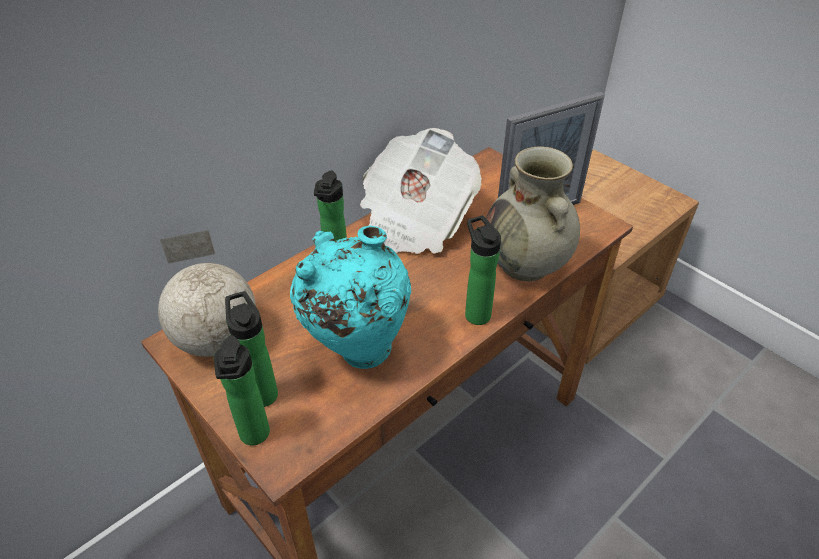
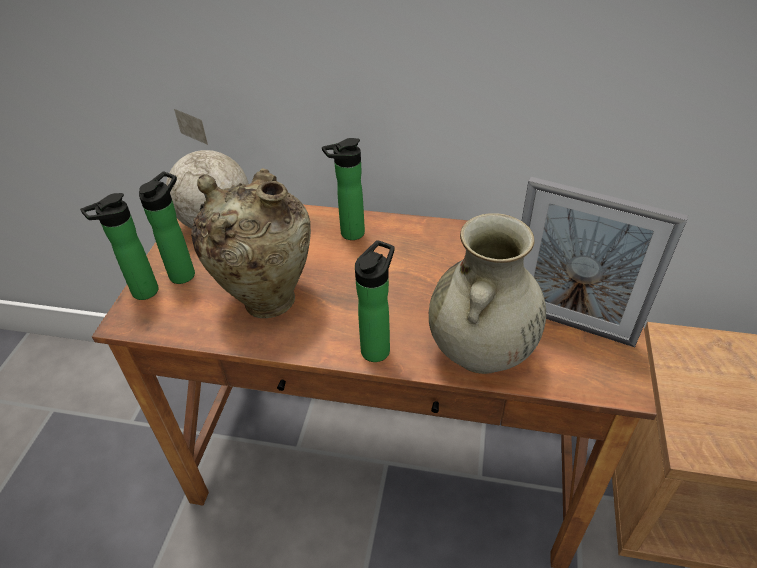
camera: 55 degrees right, 0 degrees up
turquoise vase [290,226,411,369] -> beige vase [191,168,311,318]
newspaper [360,128,482,254] -> none

